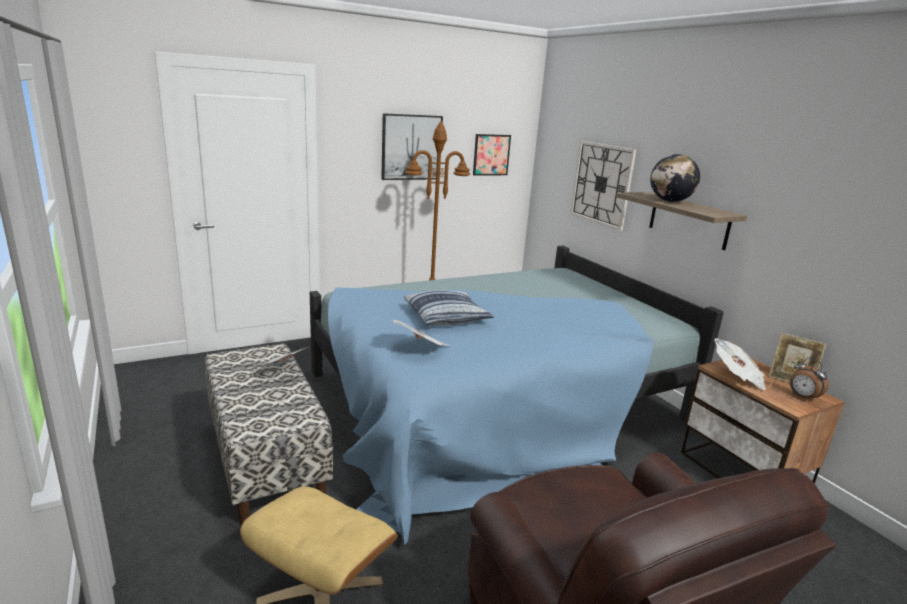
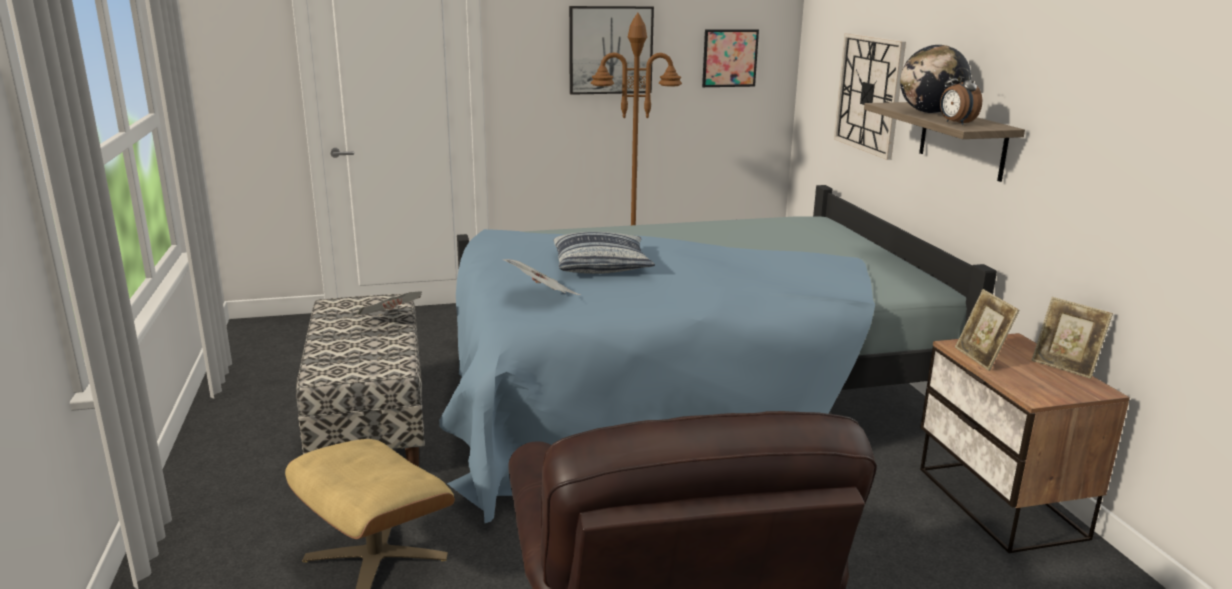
camera: 15 degrees right, 0 degrees up
newspaper [714,338,766,390] -> picture frame [955,289,1020,371]
alarm clock [790,358,829,402] -> alarm clock moved to [940,68,982,125]

